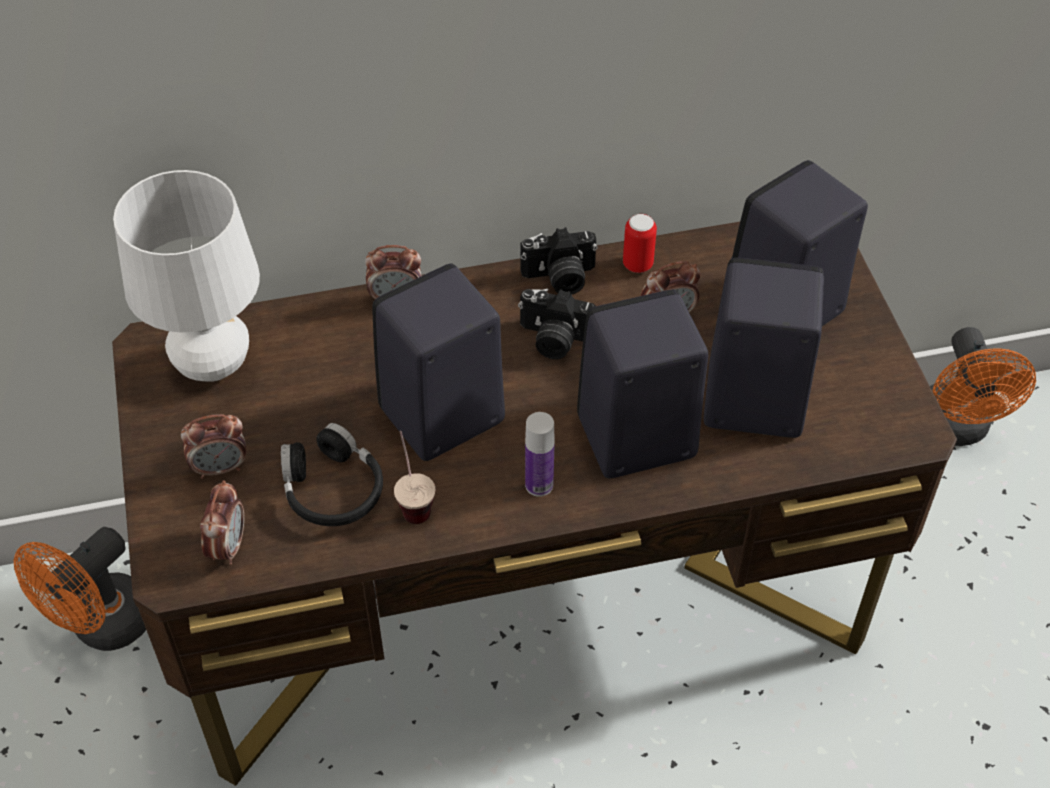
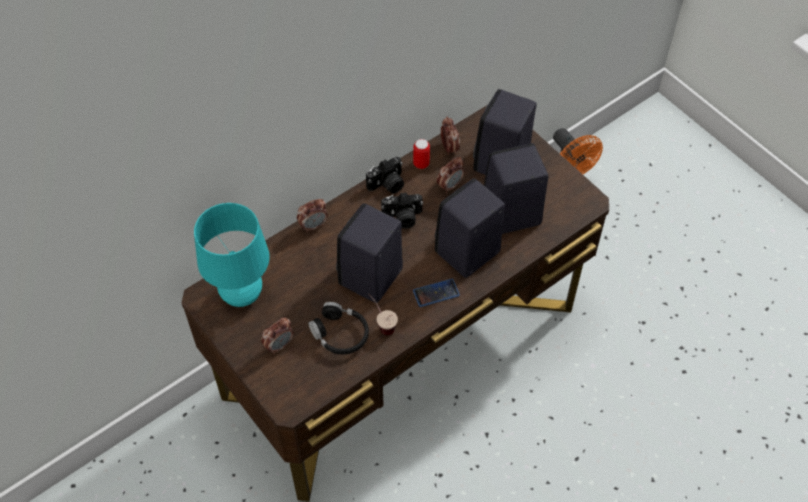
camera: 25 degrees left, 5 degrees up
orange fan [14,527,146,651] -> none
white table lamp [113,170,260,382] -> turquoise table lamp [194,203,270,307]
alarm clock [200,480,244,565] -> alarm clock moved to [441,117,460,155]
bottle [525,412,555,497] -> phone [413,279,460,307]

